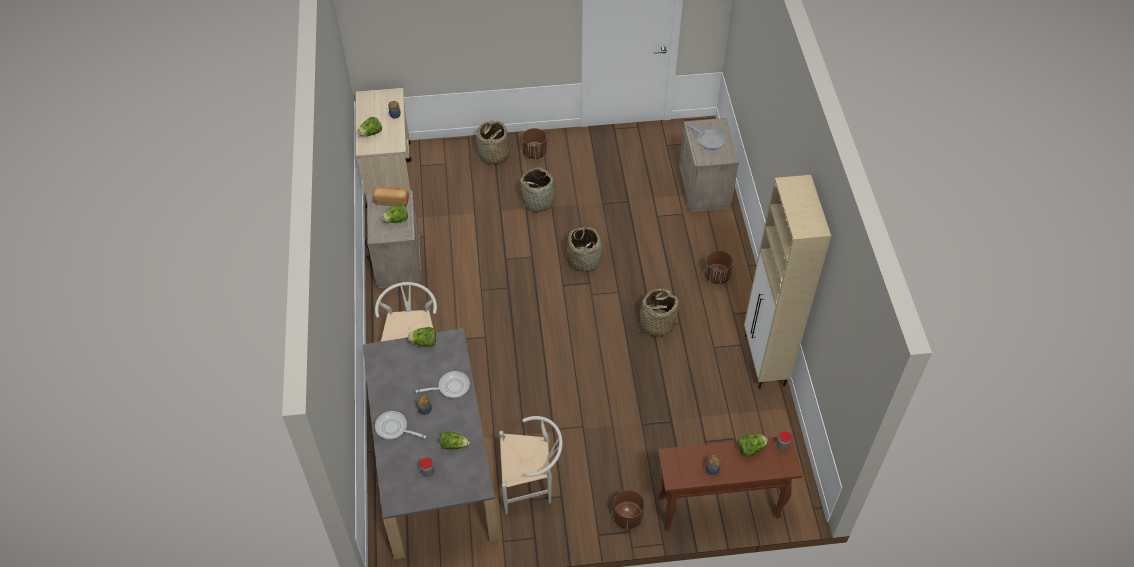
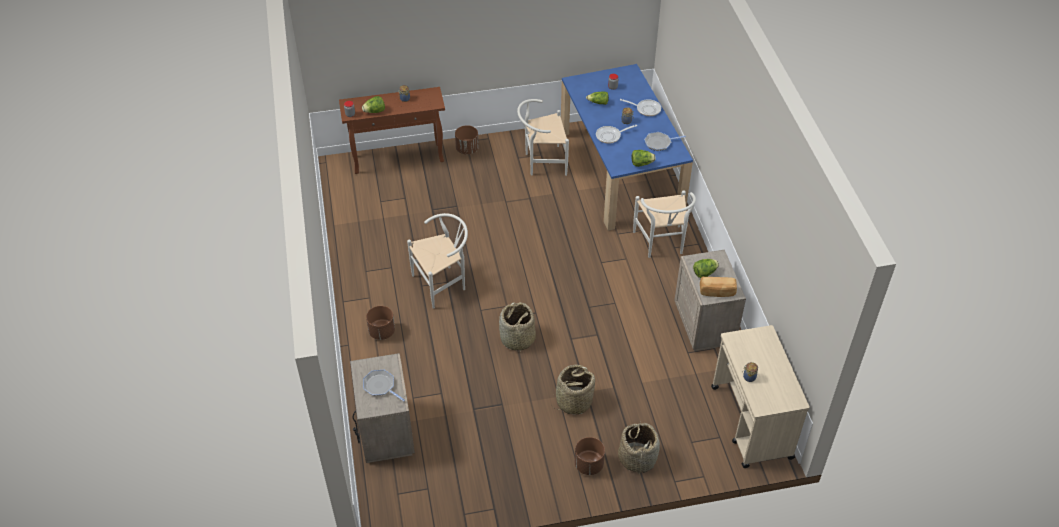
camera: 175 degrees right, 5 degrees down
lettuce [357,117,382,136] -> none
grey dining table [363,328,499,560] -> blue dining table [561,64,693,231]
basket [637,288,679,337] -> white chair [407,213,468,309]
beige cabinet [744,175,831,389] -> none
none -> frying pan [644,132,686,151]

